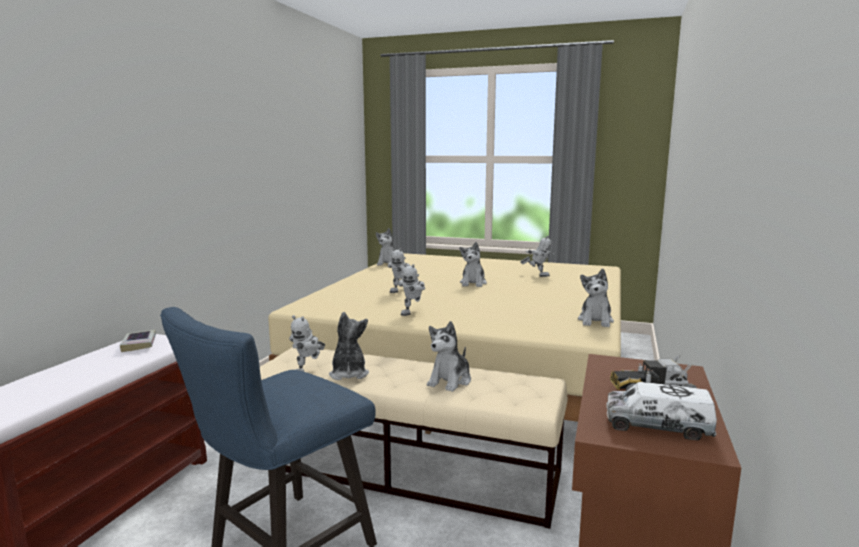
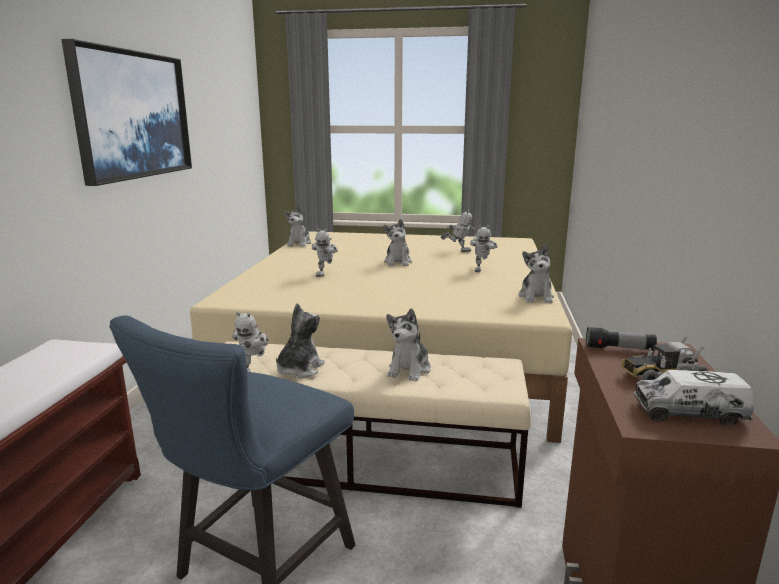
camera: 10 degrees left, 5 degrees up
book [120,330,156,352] -> none
plush toy [329,312,369,380] -> plush toy turned 45 degrees clockwise [276,303,325,378]
toy robot [398,264,425,316] -> toy robot moved to [470,225,498,272]
none -> picture [61,39,192,186]
none -> flashlight [586,327,657,351]

